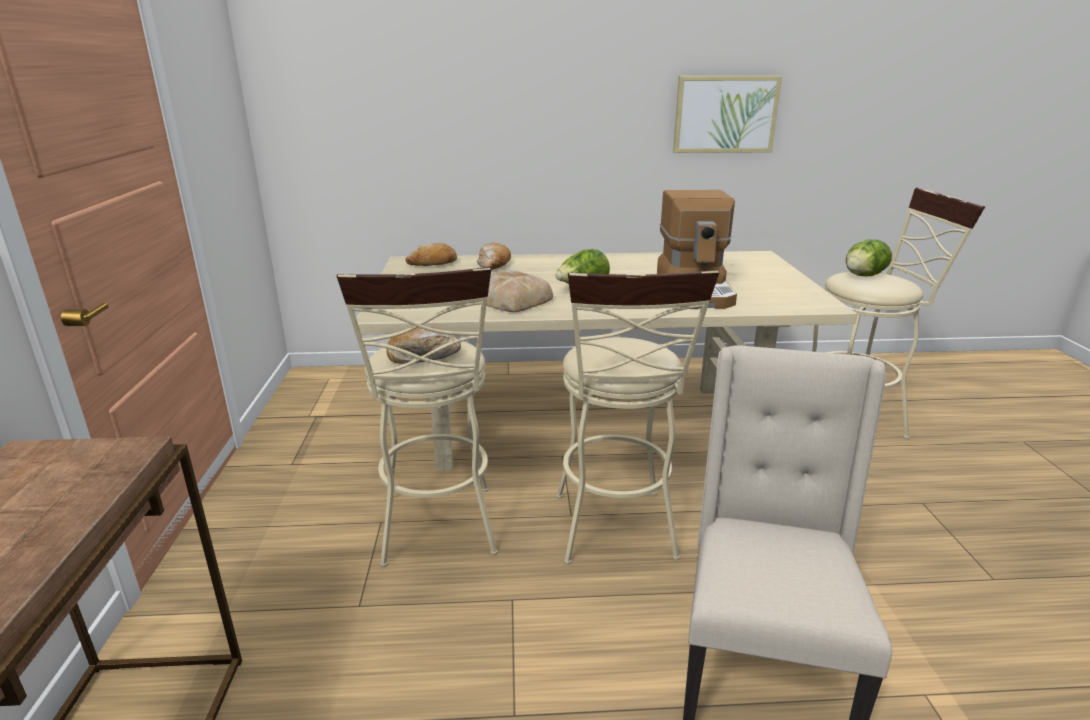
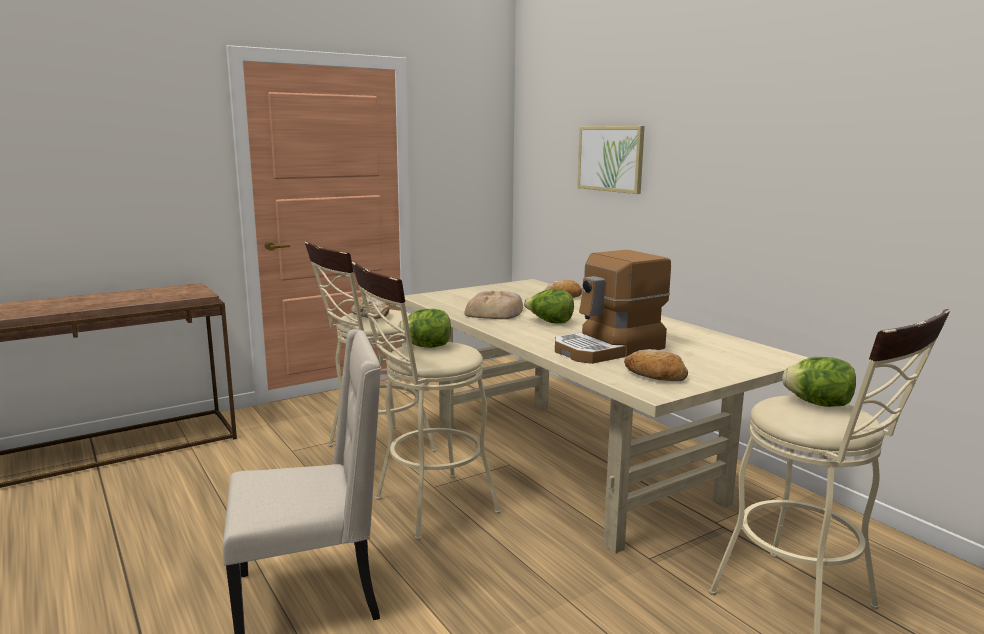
camera: 60 degrees right, 10 degrees down
bread [405,243,457,266] -> bread moved to [624,349,688,381]
picture [673,76,782,153] -> picture moved to [577,126,645,194]
none -> lettuce [398,309,451,348]

